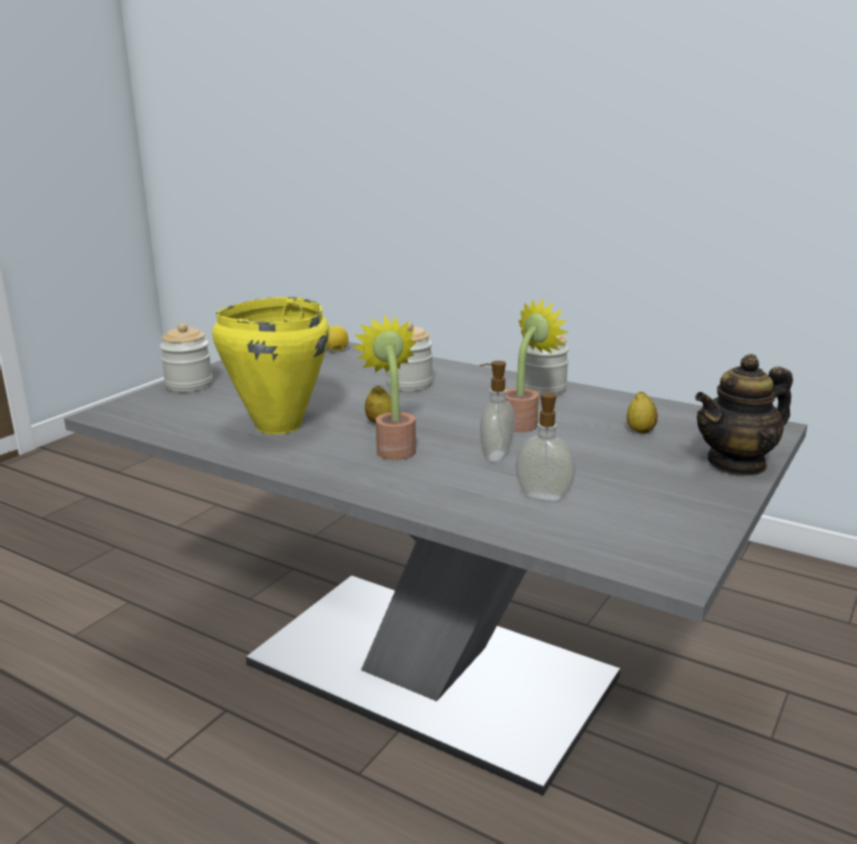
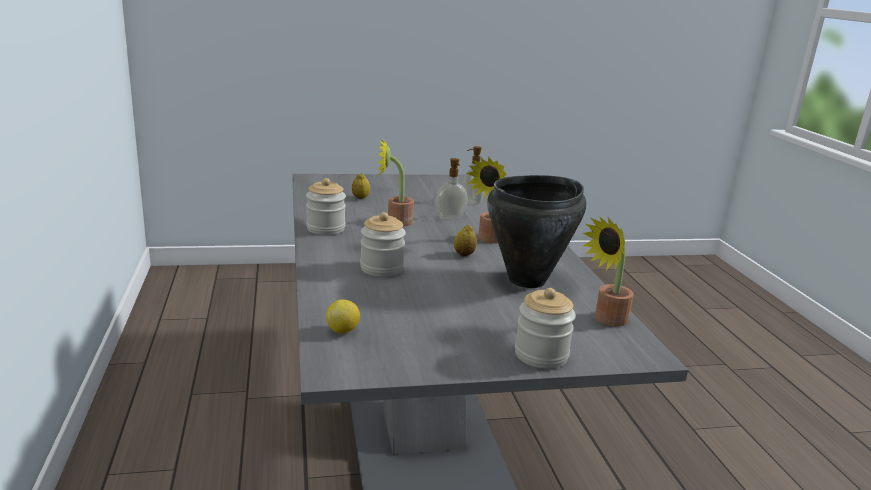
camera: 135 degrees left, 0 degrees up
yellow cooking pot [212,297,329,434] -> black cooking pot [487,175,586,288]
teapot [695,354,793,476] -> none
none -> potted plant [583,216,634,327]

